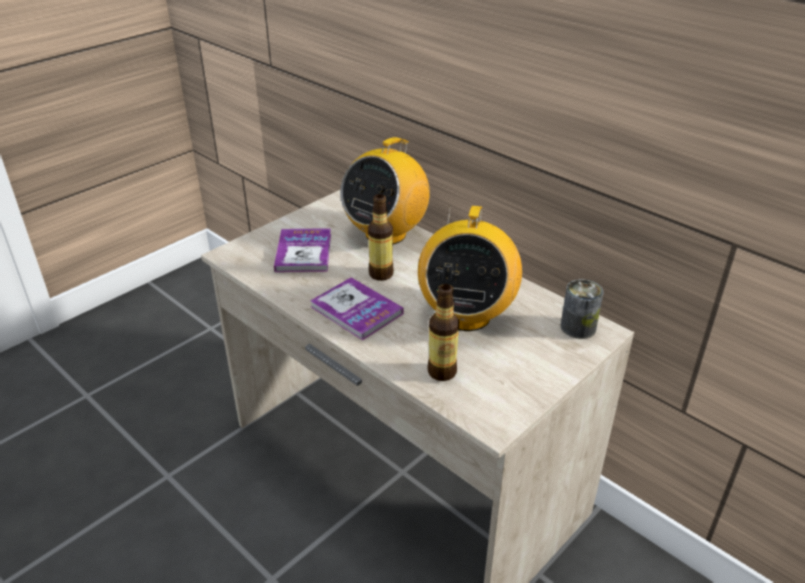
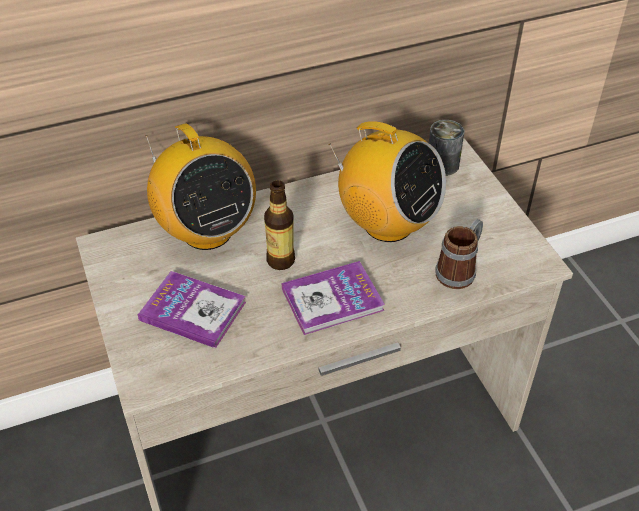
camera: 65 degrees left, 10 degrees up
bottle [427,284,459,381] -> mug [435,219,483,289]

